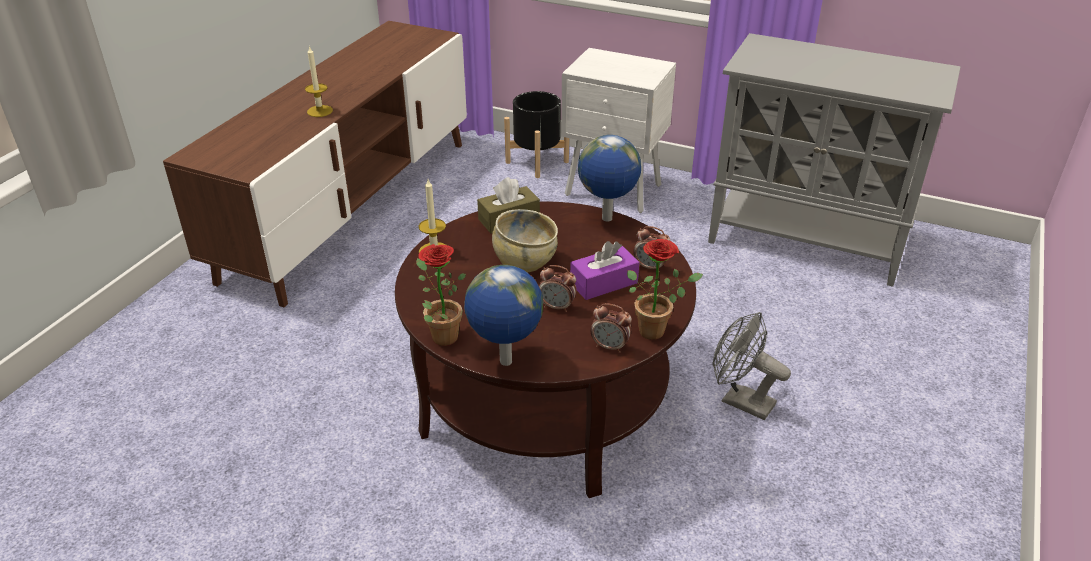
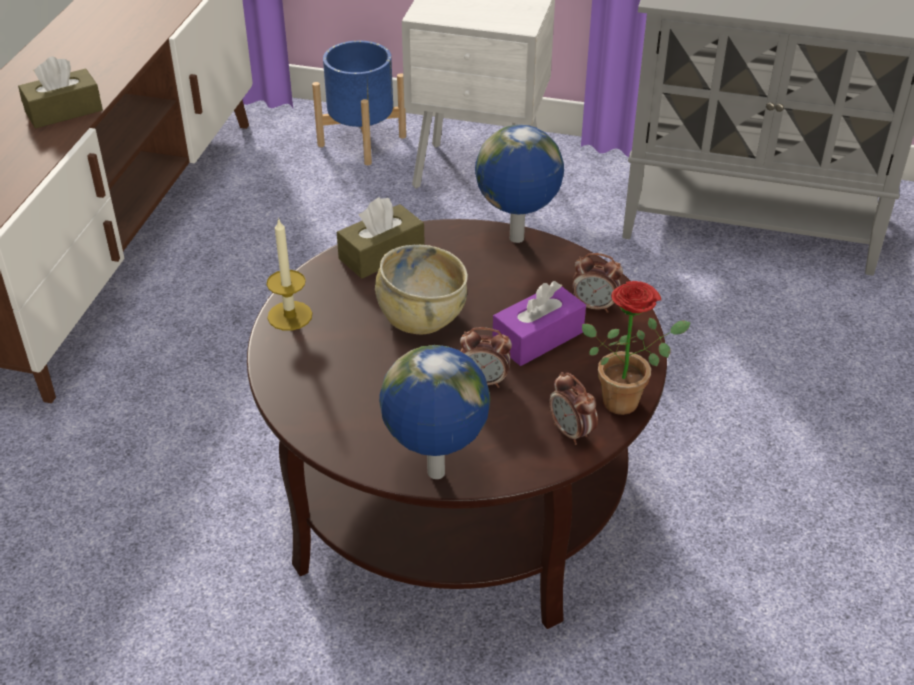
camera: 10 degrees left, 5 degrees up
candle [305,46,333,117] -> brown tissue box [18,56,103,128]
potted plant [416,244,466,346] -> none
black planter [504,91,569,178] -> blue planter [312,41,406,165]
alarm clock [591,303,632,353] -> alarm clock turned 45 degrees clockwise [549,372,598,445]
grey fan [712,312,791,420] -> none

